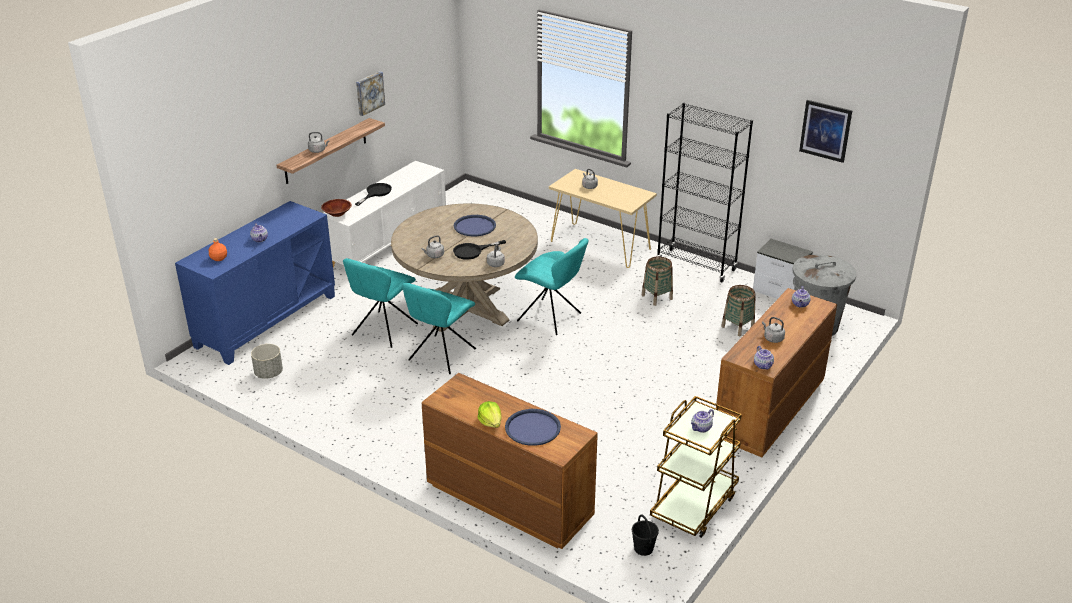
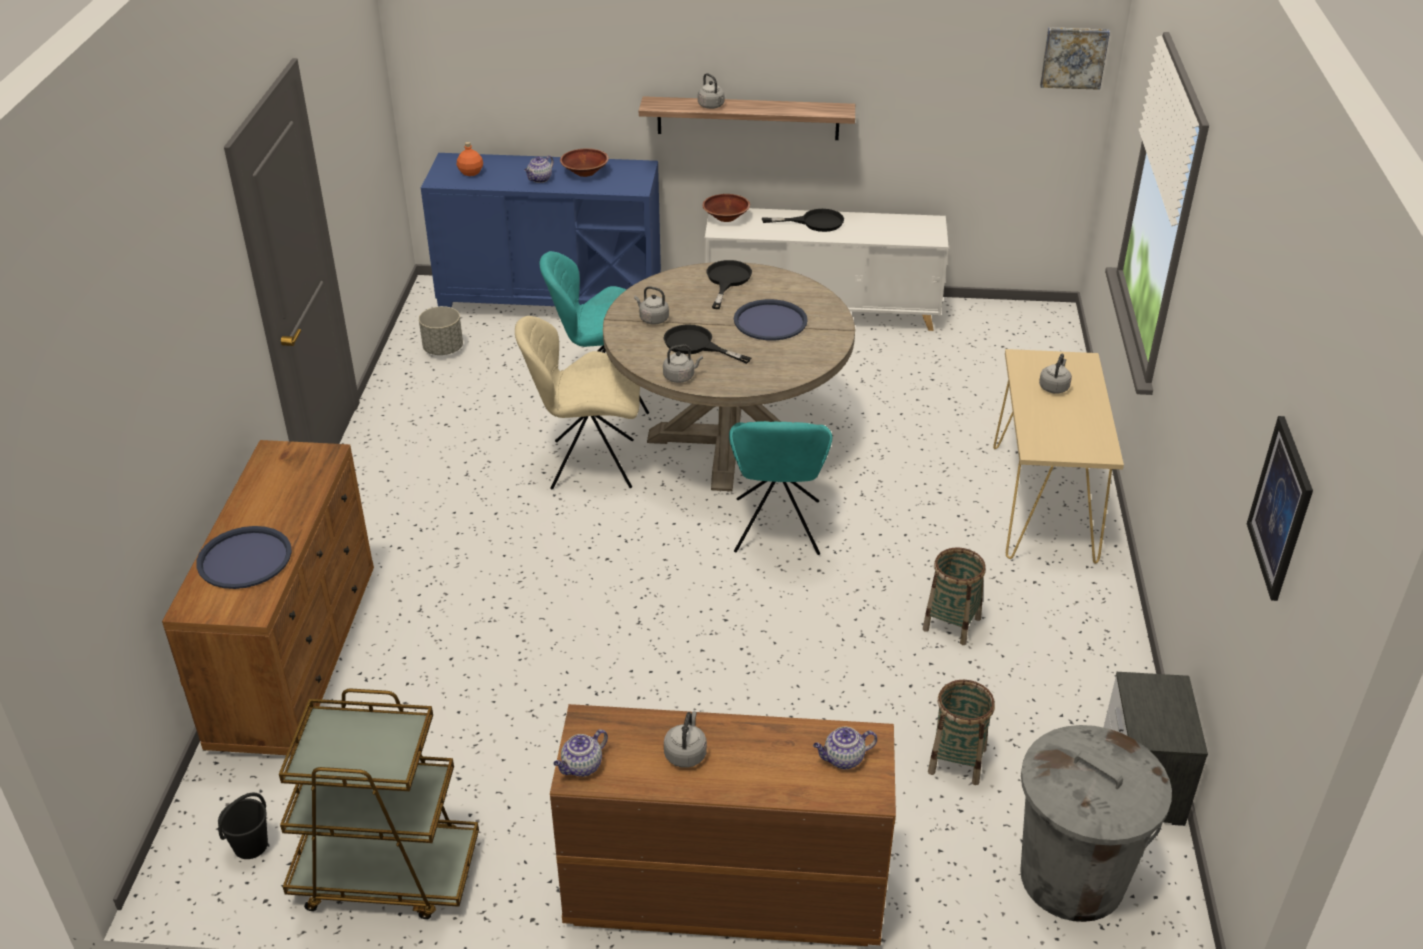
camera: 60 degrees right, 5 degrees up
picture [356,71,385,116] -> picture moved to [1040,27,1110,90]
turquoise chair [402,282,476,374] -> beige chair [515,316,640,490]
lettuce [478,401,502,428] -> none
black bookcase [657,103,753,282] -> none
teapot [691,409,714,433] -> none
none -> brown bowl [560,148,609,177]
none -> black frying pan [706,260,752,309]

